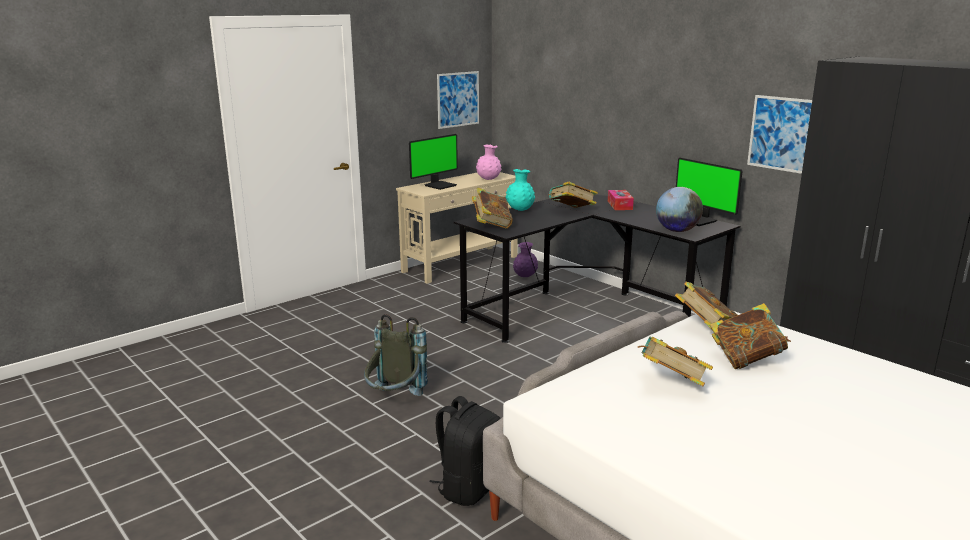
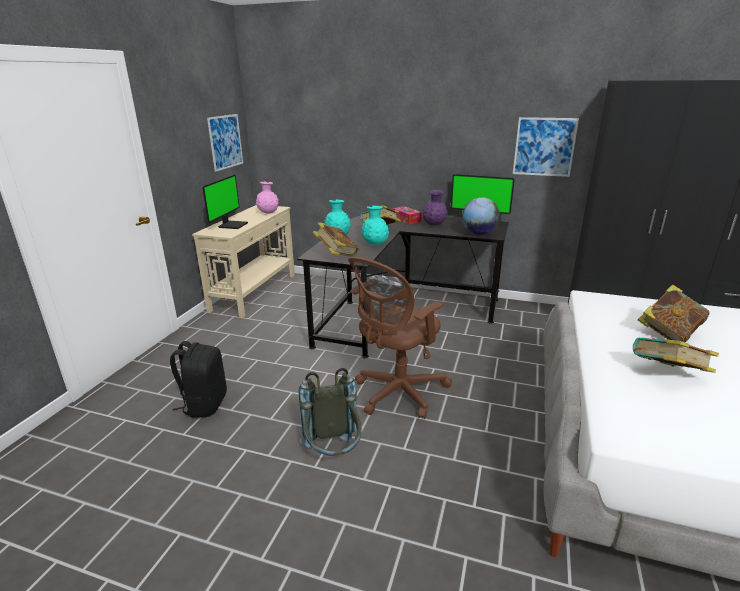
camera: 30 degrees left, 5 degrees up
black backpack [429,396,501,506] -> black backpack moved to [170,341,227,418]
purple vase [513,242,538,277] -> purple vase moved to [422,190,448,225]
book [675,282,737,328] -> none
none -> brown office chair [348,257,452,419]
none -> turquoise vase [361,206,389,245]

